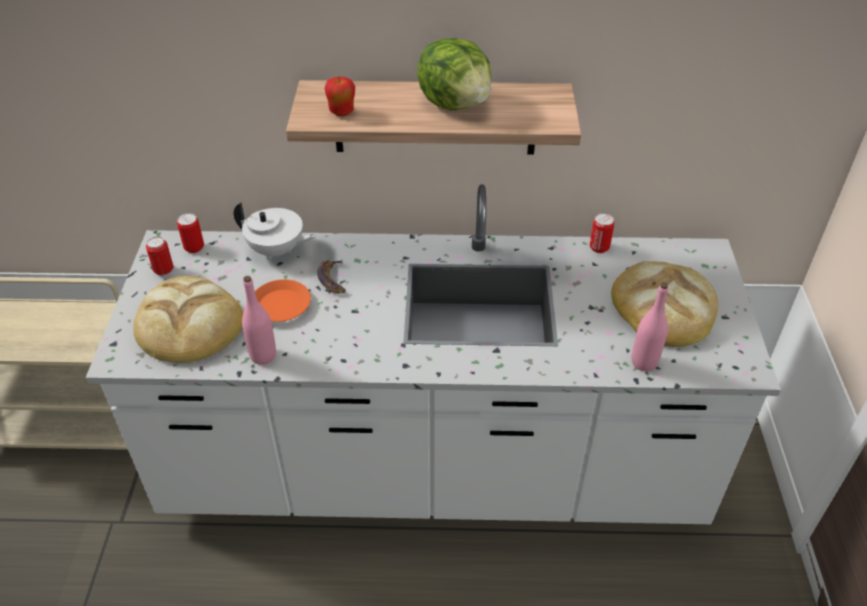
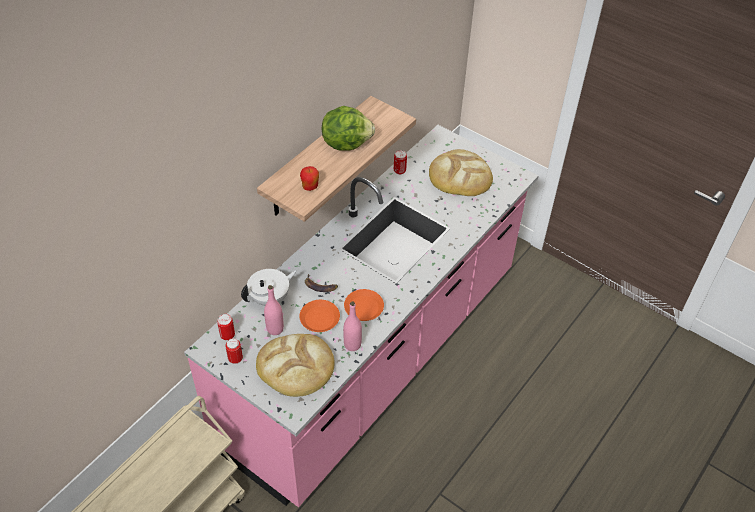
camera: 55 degrees left, 5 degrees up
white counter [85,184,781,524] -> pink counter [184,125,539,507]
pink bottle [631,282,669,371] -> pink bottle moved to [264,285,284,335]
none -> orange plate [344,289,384,321]

